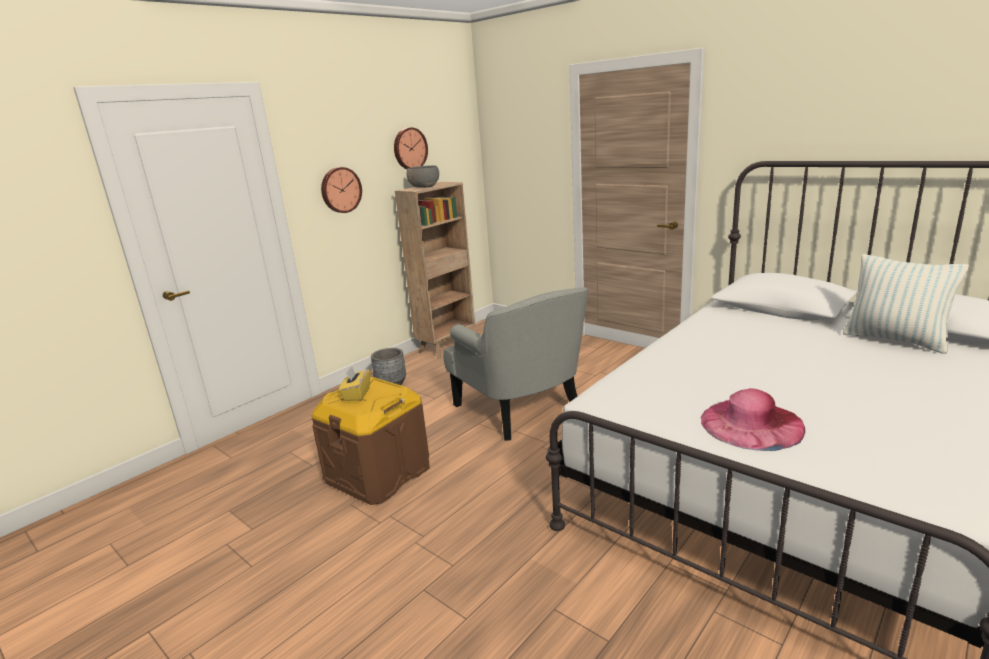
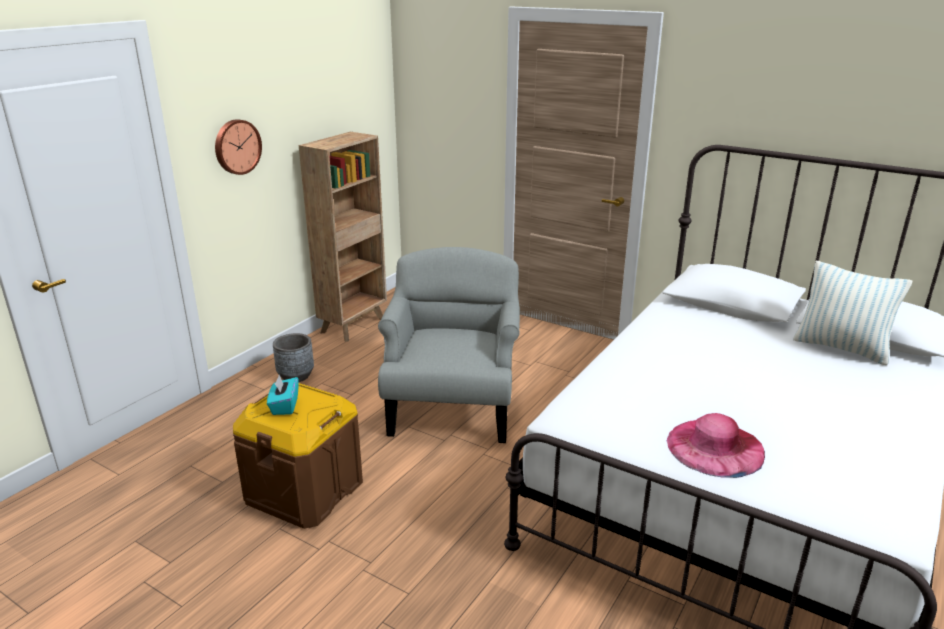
camera: 10 degrees left, 5 degrees up
yellow tissue box [339,366,370,401] -> turquoise tissue box [267,375,298,415]
wall clock [394,127,428,169] -> none
grey bowl [407,165,439,188] -> none
grey armchair [443,287,588,441] -> grey armchair turned 135 degrees counterclockwise [378,247,520,443]

